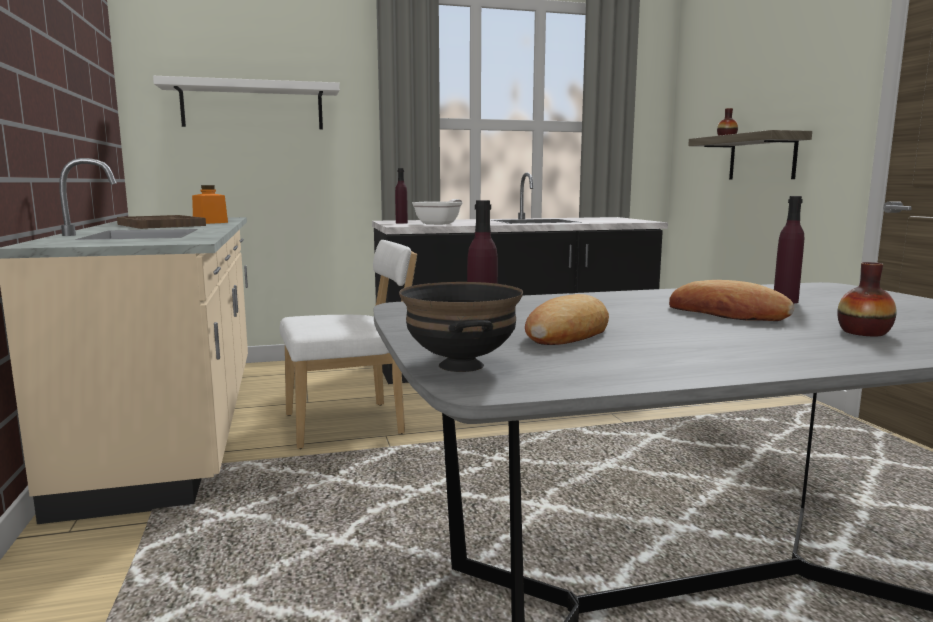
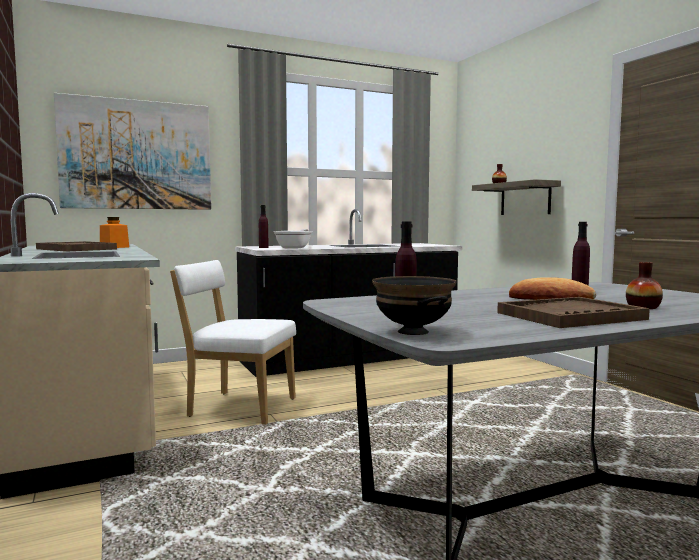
camera: 10 degrees left, 5 degrees down
white shelf [153,76,340,129] -> picture [54,93,211,210]
white chair [280,240,417,449] -> white chair turned 135 degrees counterclockwise [170,260,296,425]
bread [525,294,609,345] -> none
none -> brown tray [497,297,650,328]

